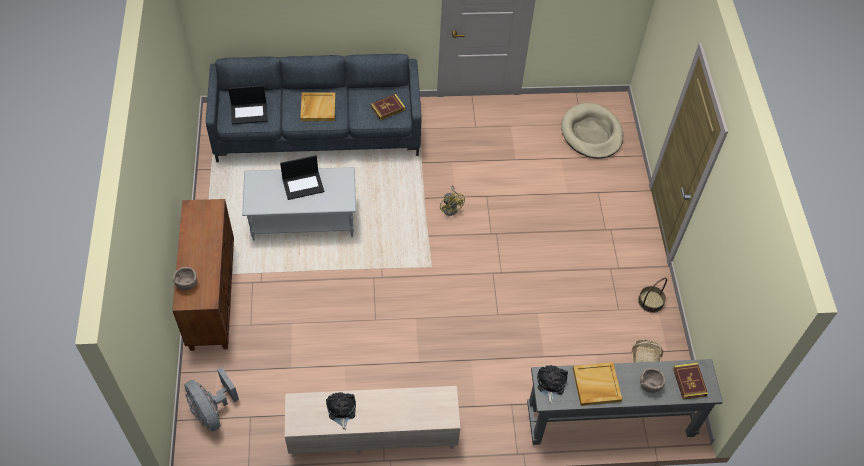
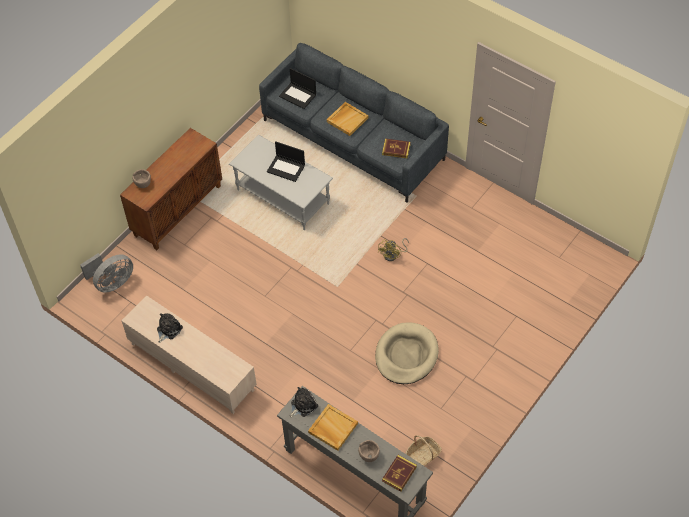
camera: 45 degrees right, 0 degrees up
grey fan [184,367,239,432] -> grey fan turned 135 degrees counterclockwise [80,253,133,292]
beige dog bed [561,103,623,159] -> beige dog bed moved to [375,323,439,384]
basket [638,278,667,313] -> none

